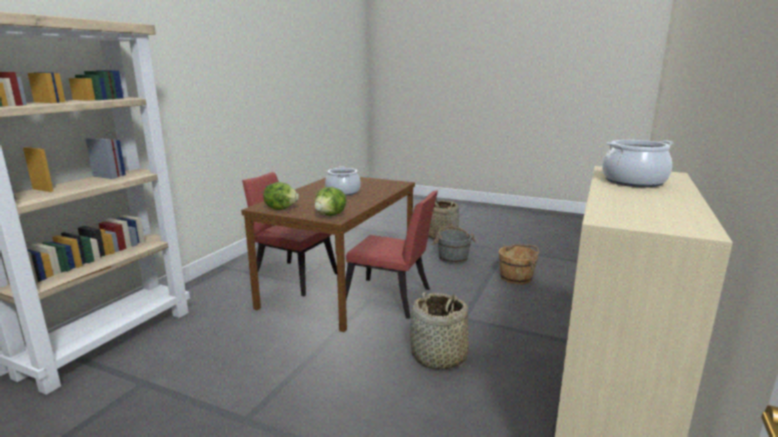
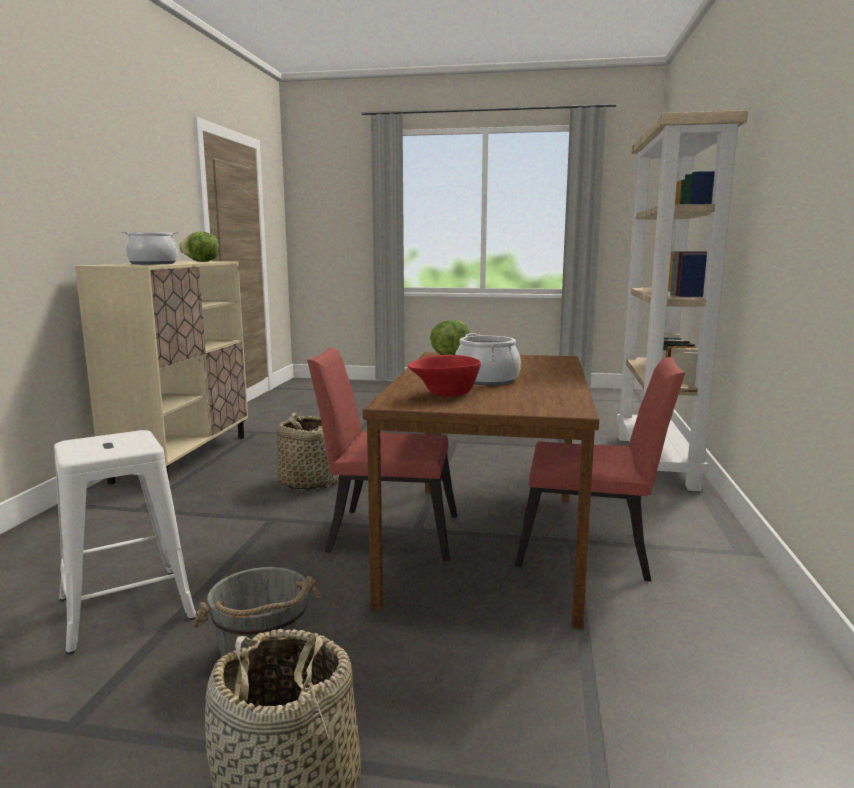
camera: 165 degrees right, 5 degrees down
lettuce [263,182,299,210] -> lettuce moved to [179,232,219,262]
brown bucket [499,244,540,284] -> white stool [54,430,196,655]
none -> red bowl [408,355,481,397]

